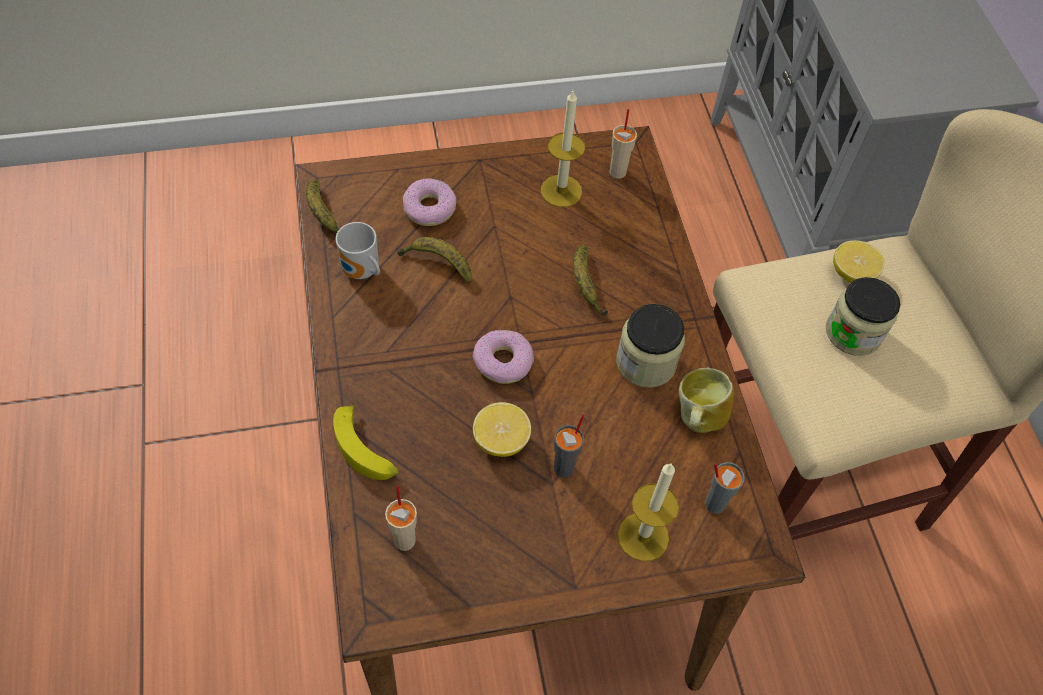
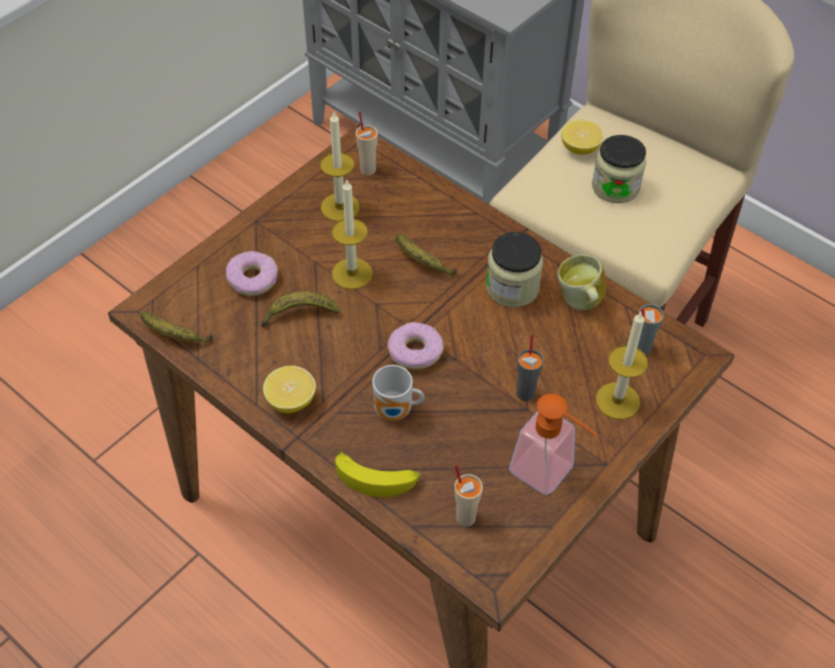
camera: 35 degrees left, 5 degrees down
mug [336,222,380,279] -> mug moved to [372,365,424,421]
lemon [473,402,531,457] -> lemon moved to [263,366,316,413]
none -> candle [332,179,373,289]
none -> soap dispenser [509,394,596,495]

